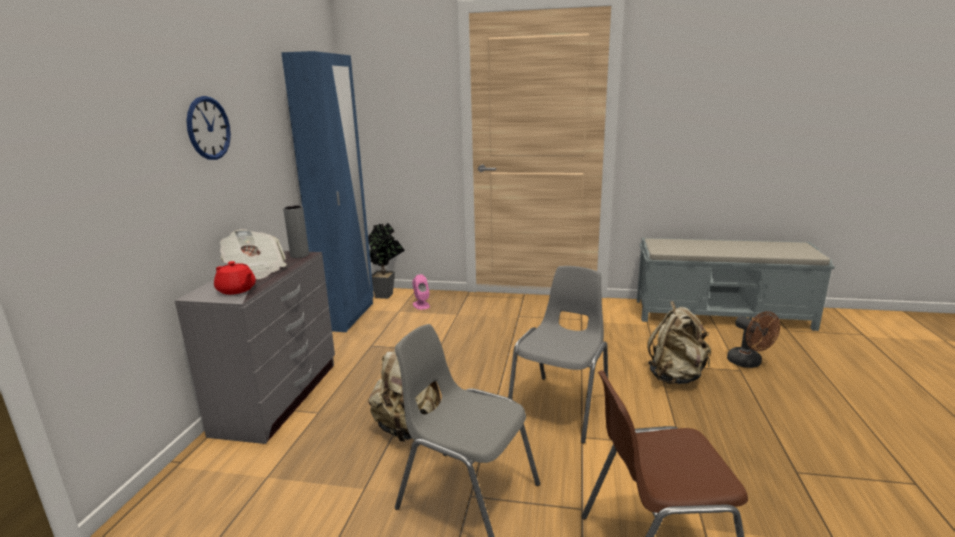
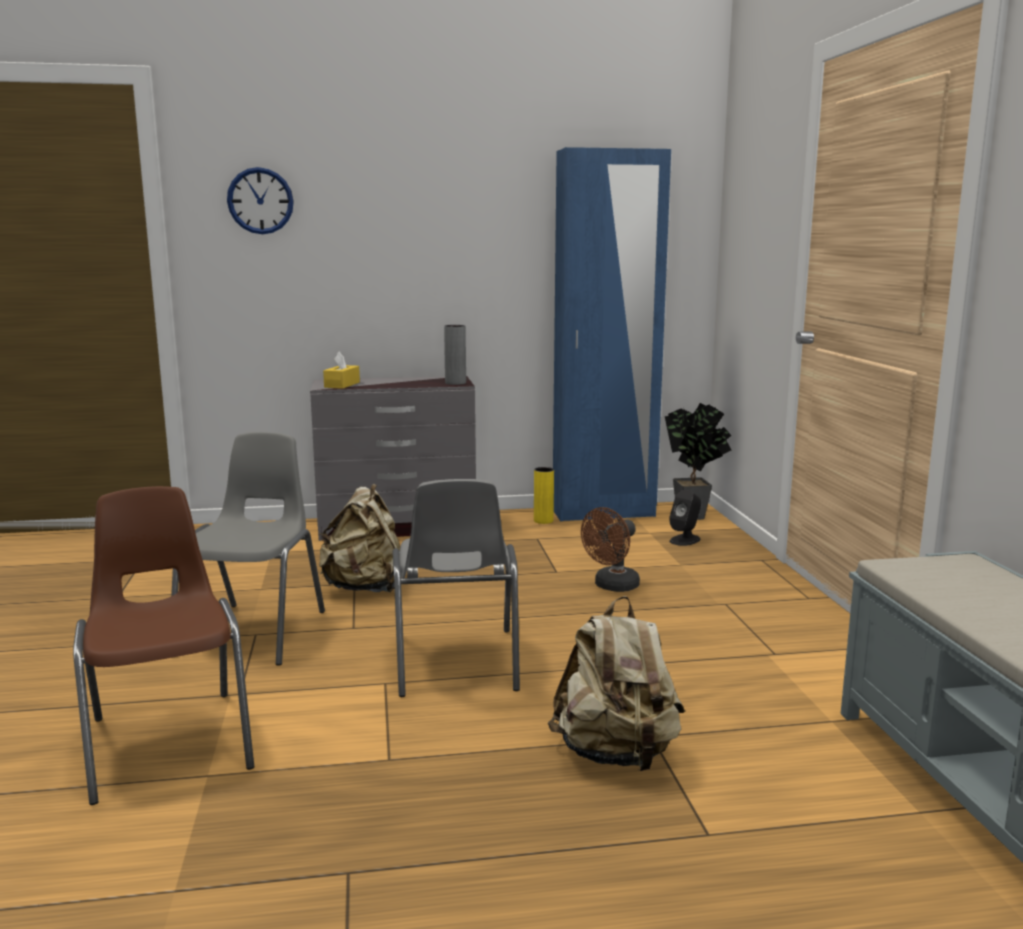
camera: 70 degrees right, 5 degrees down
wall clock [186,96,231,160] -> wall clock moved to [227,167,294,234]
red teapot [214,261,256,295] -> yellow tissue box [323,351,360,389]
newspaper [220,229,287,279] -> none
pink speaker [412,274,430,310] -> black speaker [669,489,701,546]
grey chair [508,266,608,443] -> grey chair turned 75 degrees clockwise [393,479,520,697]
brown fan [727,311,780,368] -> brown fan moved to [581,507,640,592]
none -> yellow vase [534,467,554,524]

